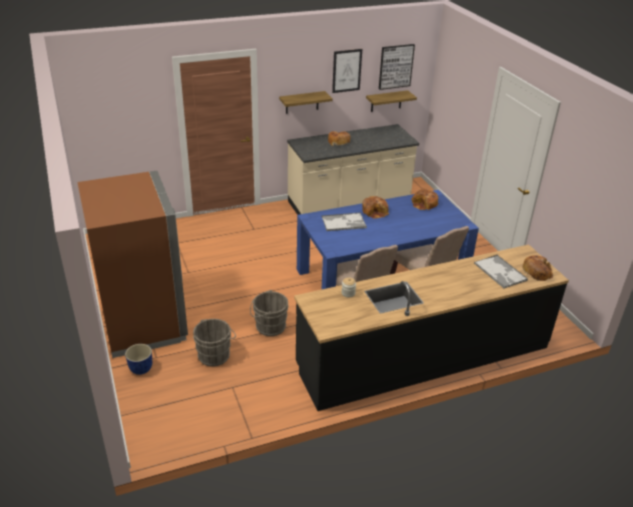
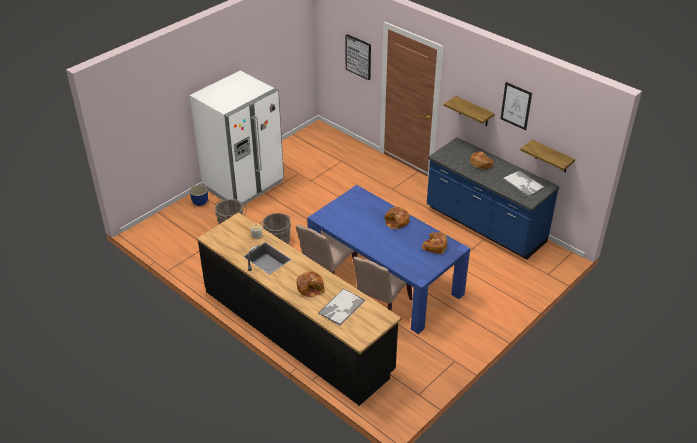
camera: 65 degrees right, 5 degrees up
brown fridge [77,171,188,358] -> white fridge [190,71,284,206]
beige counter [287,124,419,215] -> blue counter [427,137,559,260]
tray [322,212,367,231] -> tray moved to [503,170,545,197]
picture [379,44,415,90] -> picture moved to [346,34,371,80]
bread [523,256,553,281] -> bread moved to [296,271,326,298]

